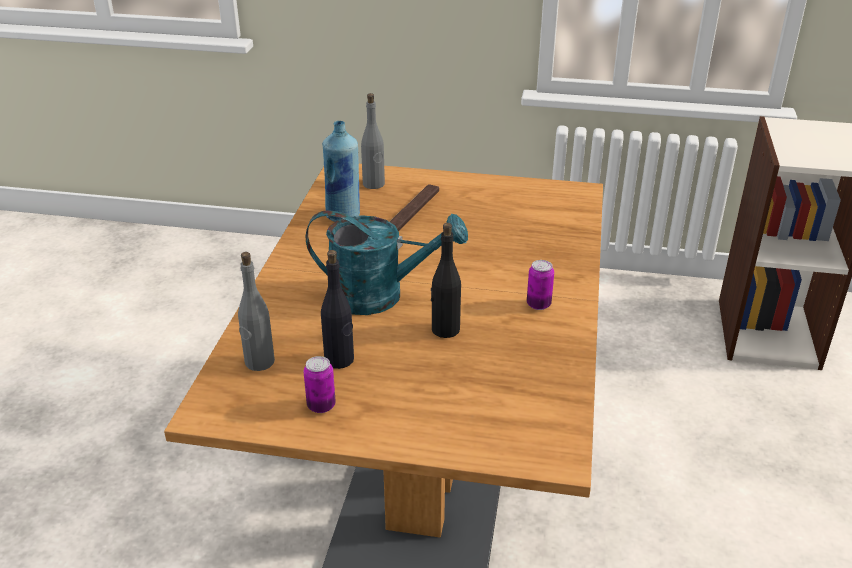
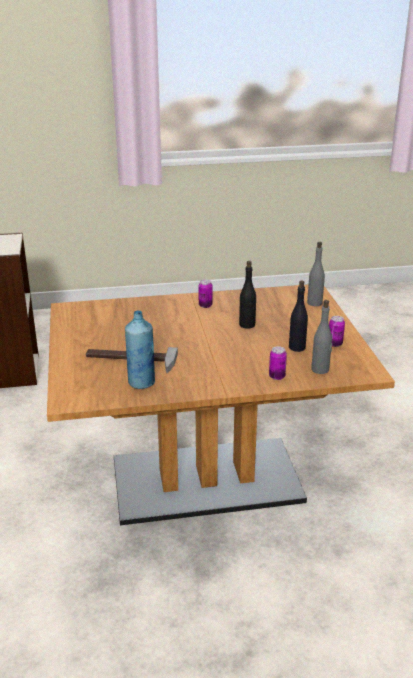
camera: 110 degrees left, 5 degrees down
turquoise watering can [306,210,468,315] -> none
grey bottle [361,93,385,189] -> grey bottle moved to [307,242,325,306]
none -> can [269,346,287,380]

